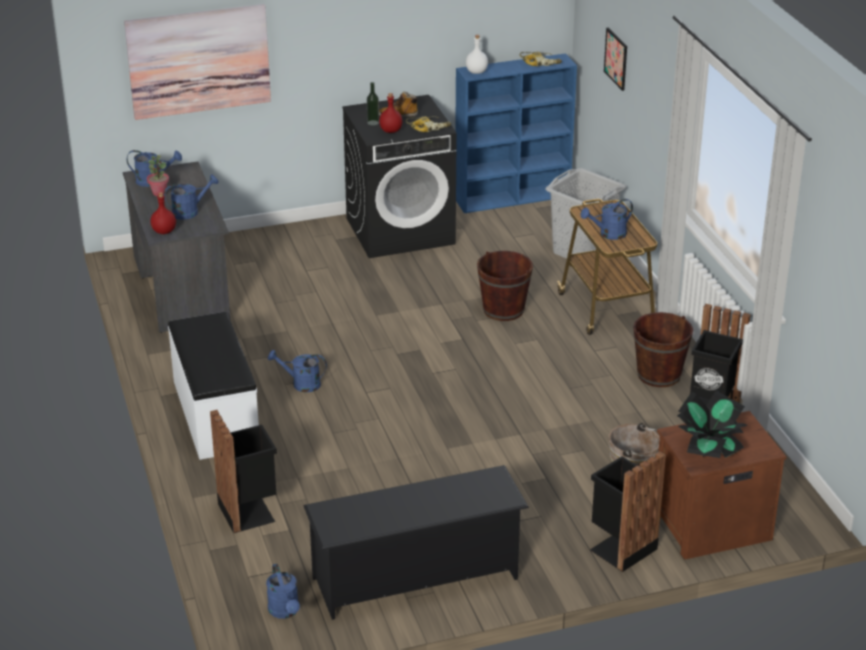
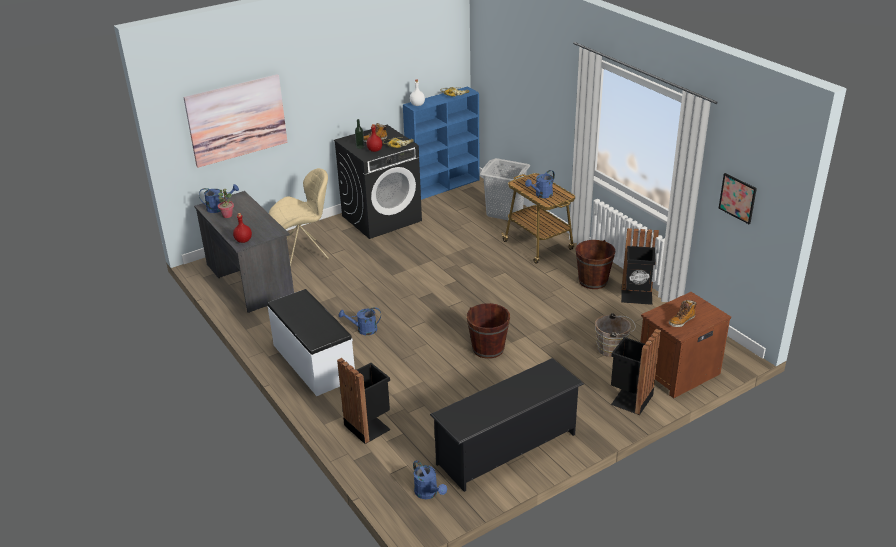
camera: 15 degrees left, 0 degrees up
blue watering can [164,175,219,220] -> none
brown bucket [477,251,533,321] -> brown bucket moved to [467,303,510,359]
picture [604,28,627,91] -> picture moved to [718,173,757,224]
potted plant [677,391,748,458] -> boot [669,300,697,327]
none -> beige chair [269,168,329,266]

